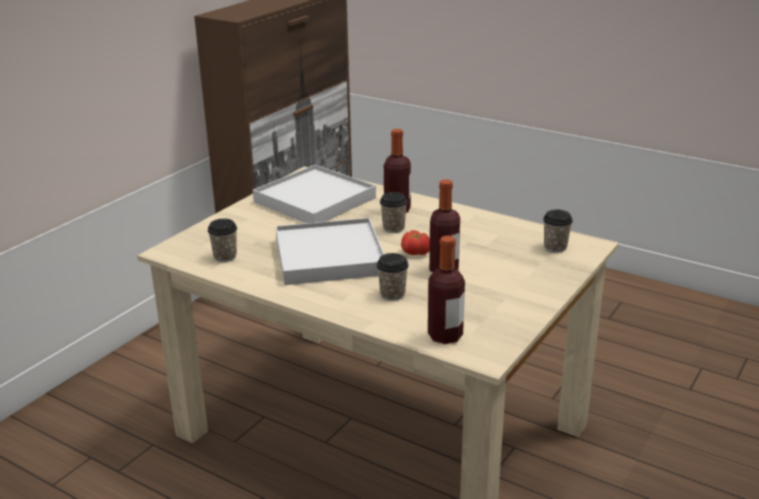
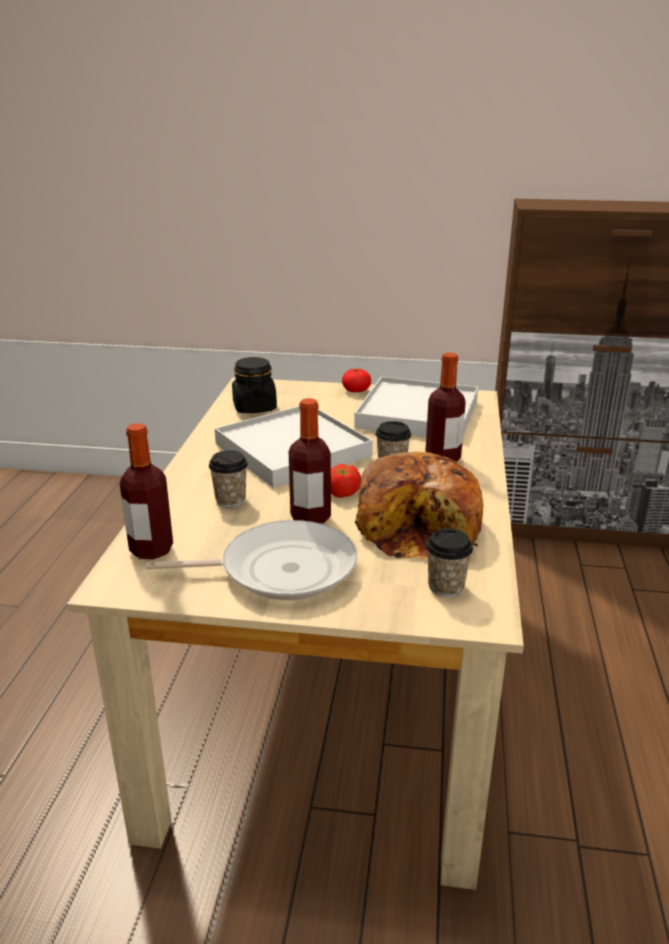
camera: 65 degrees right, 0 degrees up
cup [208,219,237,262] -> black jar [232,357,277,413]
none -> frying pan [146,520,357,600]
none -> tomato [342,369,371,392]
none -> bread [355,451,483,559]

